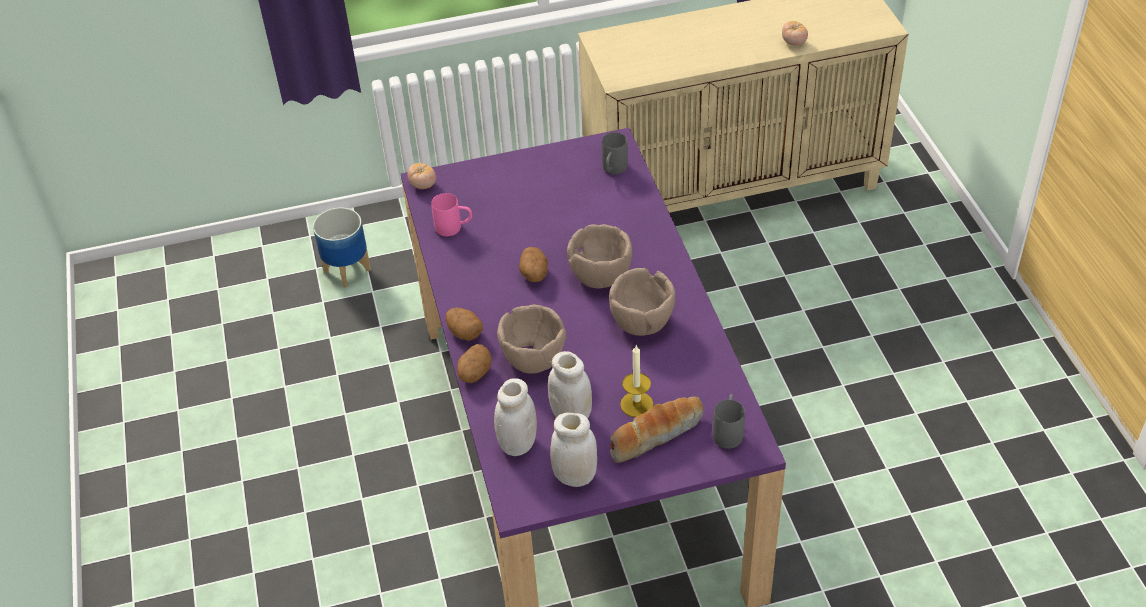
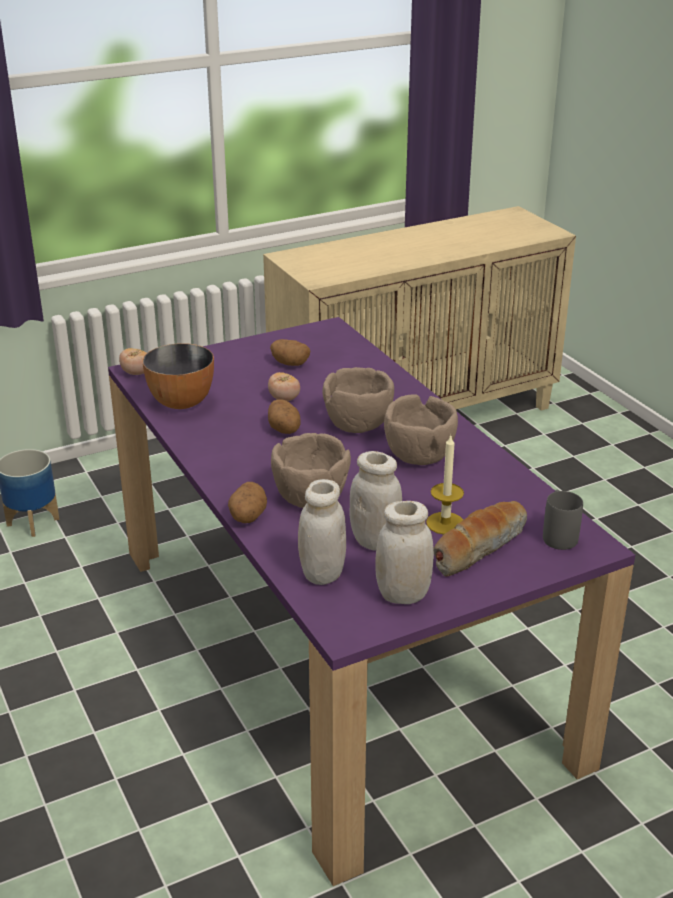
camera: 15 degrees left, 15 degrees down
pink mug [431,193,472,236] -> bowl [142,343,214,409]
potato [446,307,483,340] -> potato moved to [270,339,310,366]
grey mug [602,132,628,174] -> none
tomato [782,21,808,46] -> tomato moved to [268,372,300,401]

